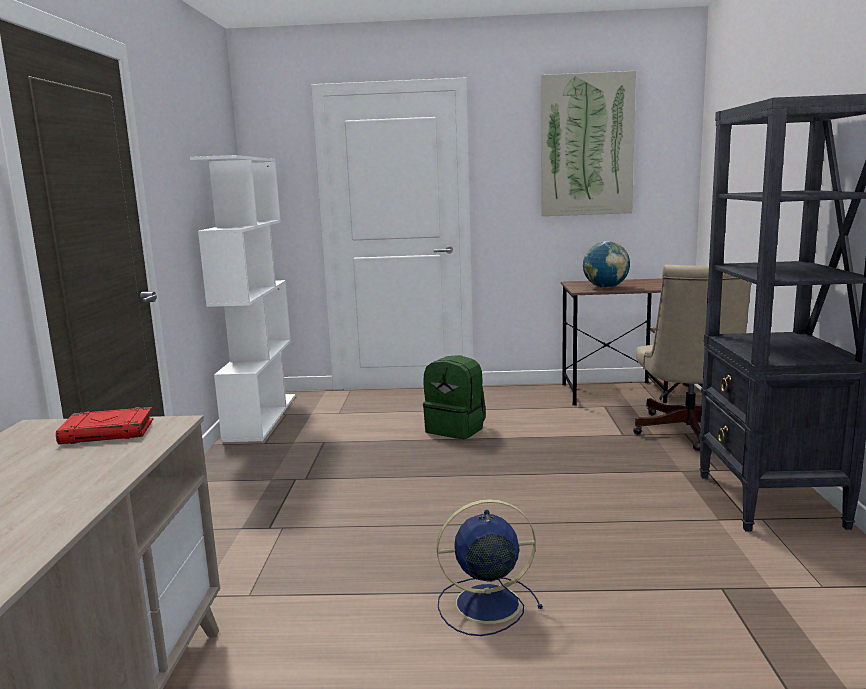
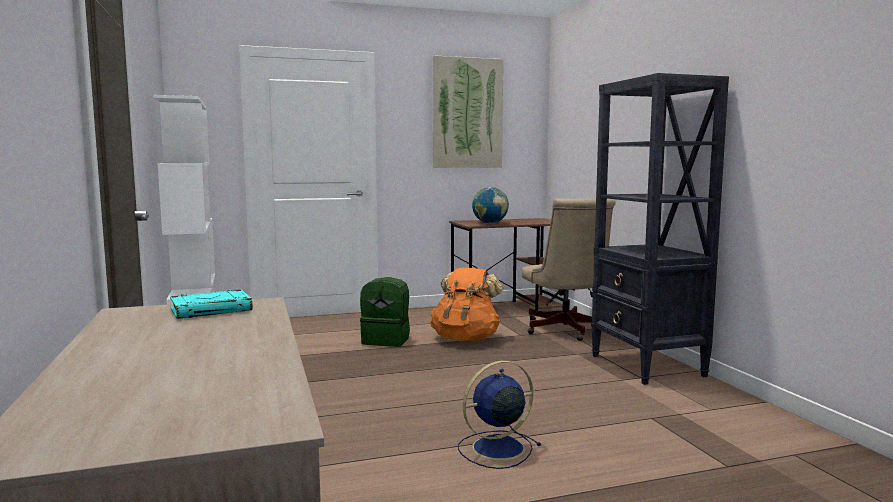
camera: 20 degrees left, 5 degrees down
red book [56,407,153,444] -> turquoise book [170,289,253,319]
none -> orange backpack [430,268,503,341]

